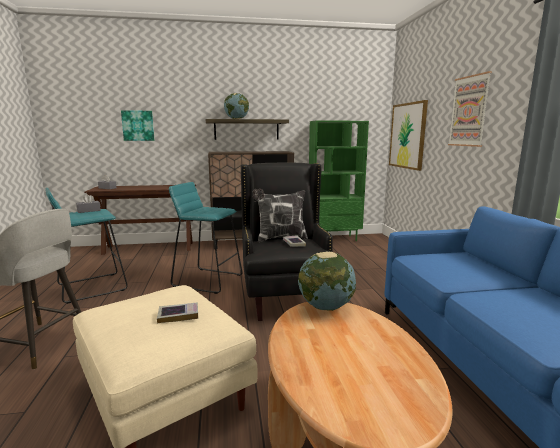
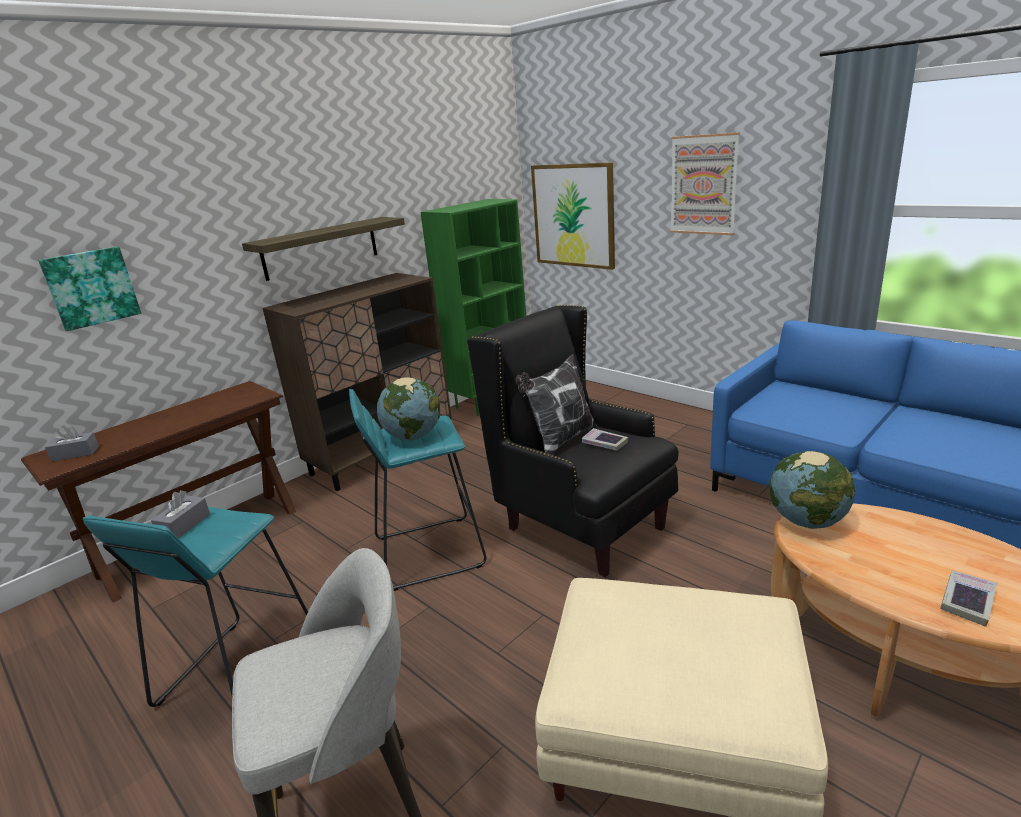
camera: 35 degrees left, 10 degrees up
book [157,302,198,323] -> book moved to [940,570,997,627]
globe [224,93,249,119] -> globe moved to [377,377,440,440]

